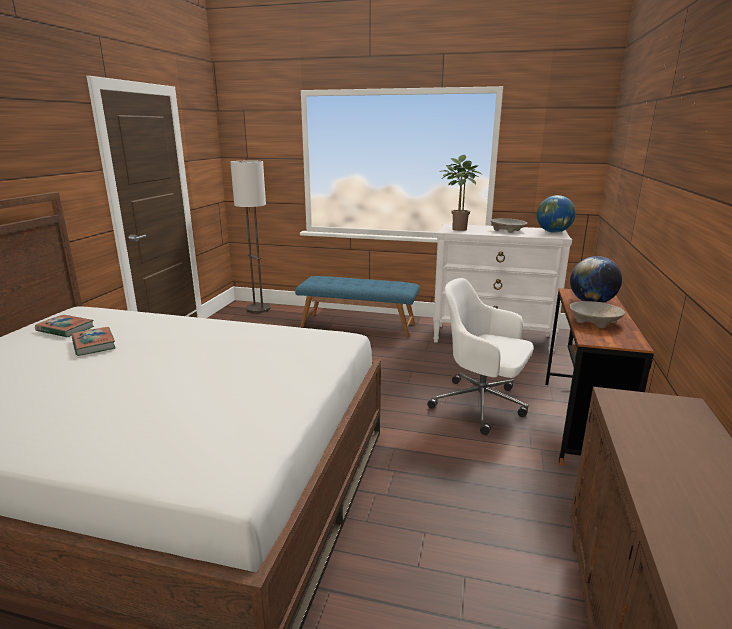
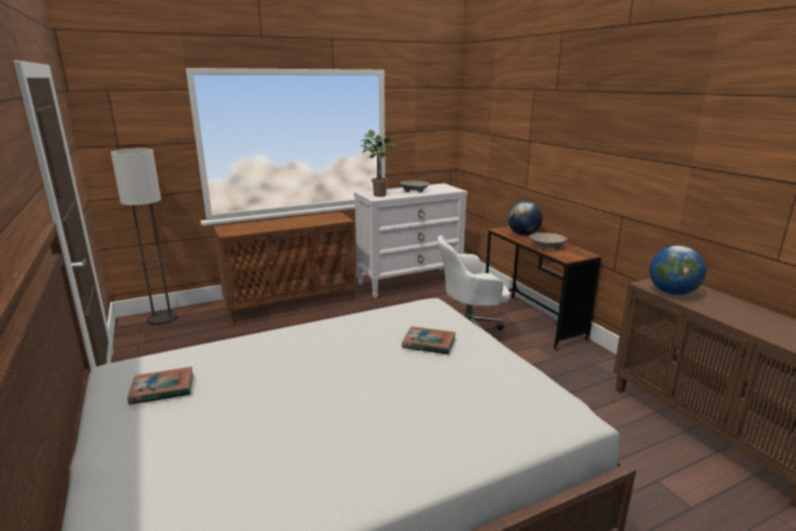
camera: 40 degrees left, 0 degrees up
book [72,327,116,356] -> book moved to [402,327,456,355]
blue bench [295,276,420,338] -> brown cabinet [213,212,357,323]
globe [537,195,576,233] -> globe moved to [649,246,706,295]

